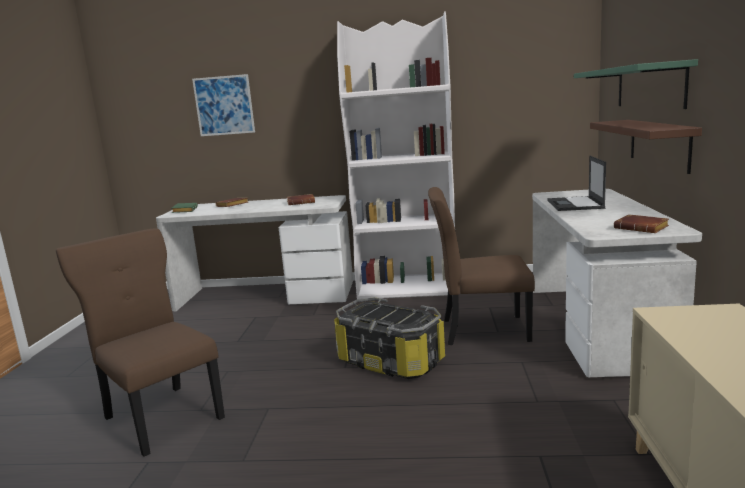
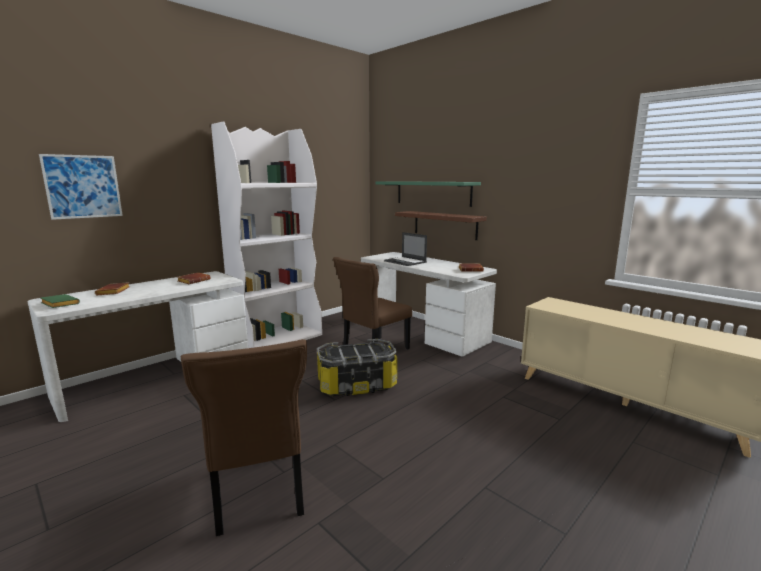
camera: 50 degrees left, 0 degrees up
brown chair [56,228,225,457] -> brown chair turned 105 degrees counterclockwise [181,339,307,536]

